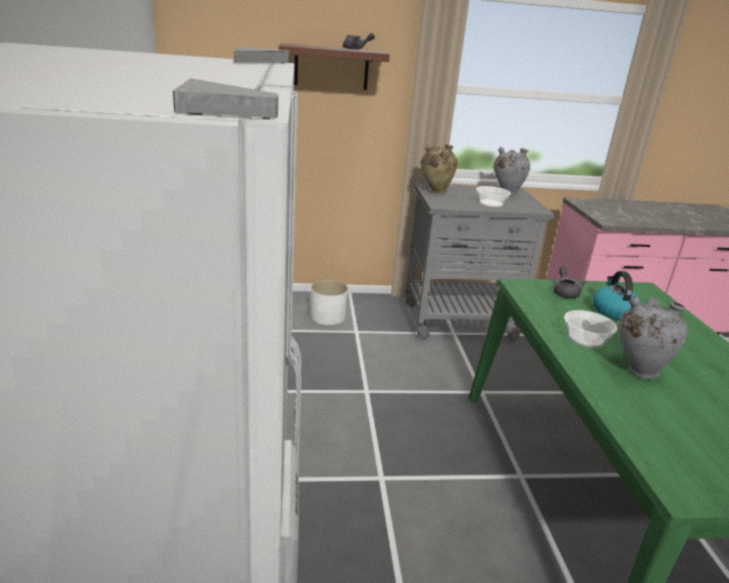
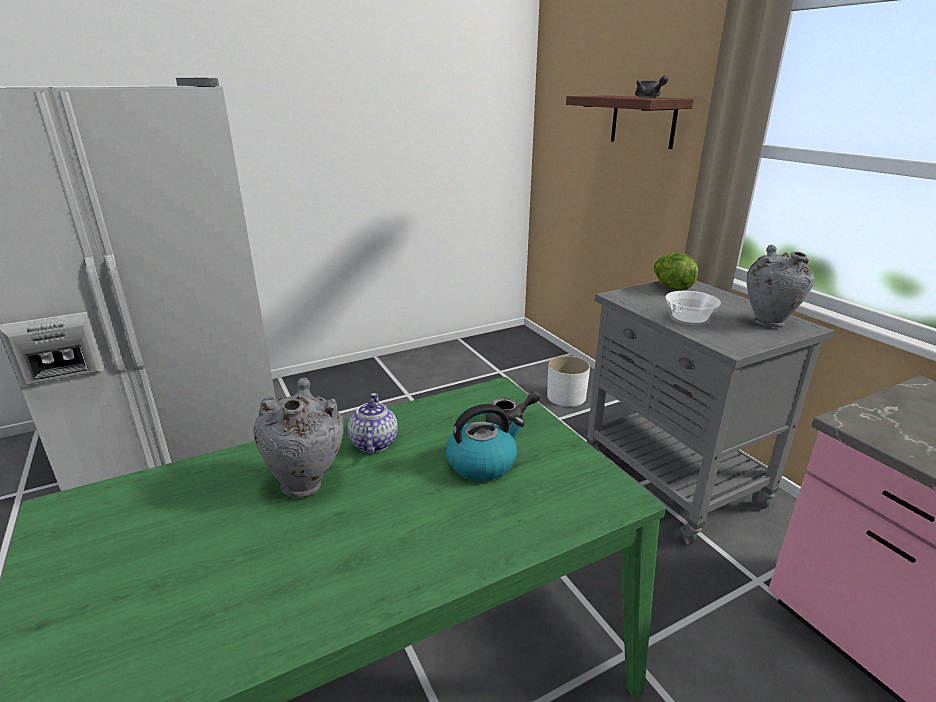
camera: 70 degrees right, 0 degrees up
beige vase [420,144,458,193] -> lettuce [654,252,698,291]
bowl [564,310,617,348] -> teapot [348,393,398,454]

